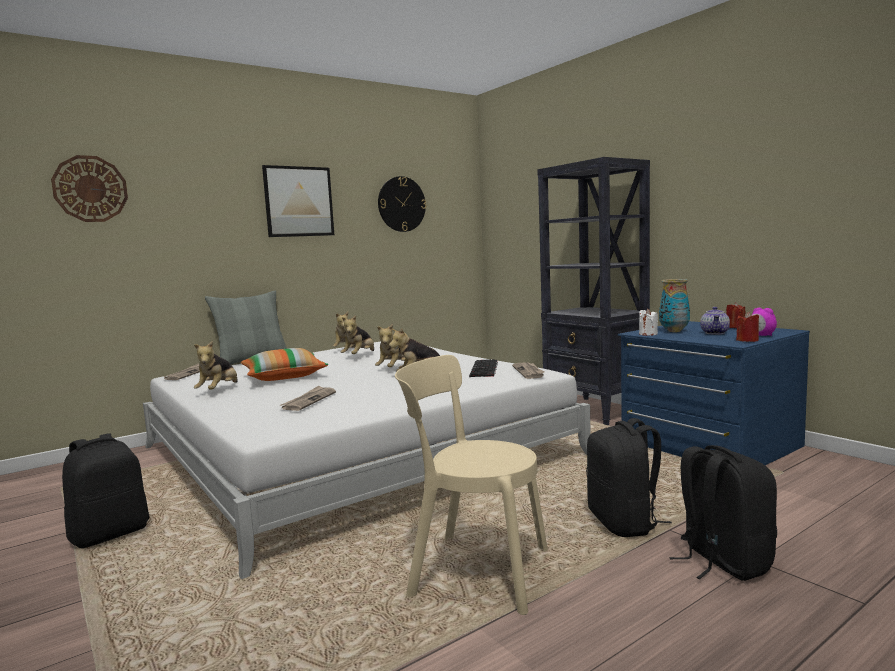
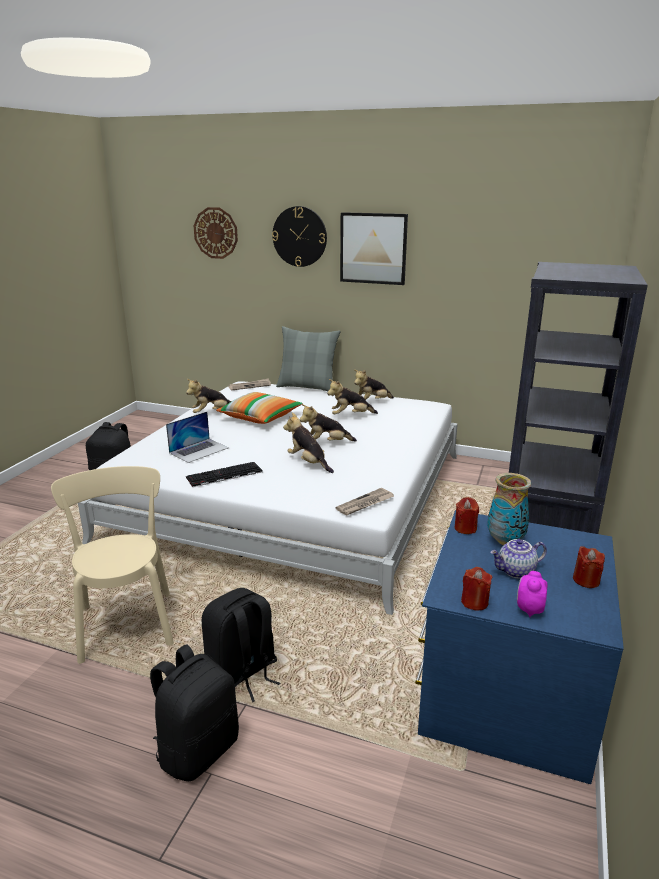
camera: 55 degrees right, 15 degrees up
newspaper [280,386,336,411] -> laptop [166,412,229,463]
wall clock [378,176,426,232] -> wall clock moved to [272,206,327,267]
keyboard [469,359,498,377] -> keyboard moved to [186,462,263,487]
white candle [639,309,658,336] -> red candle [454,497,479,534]

